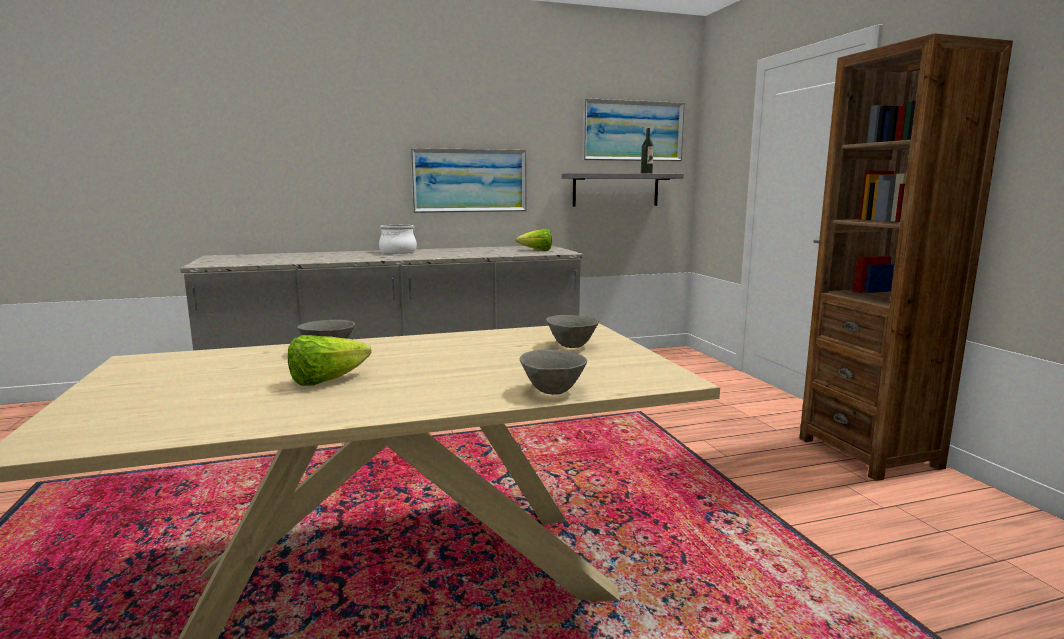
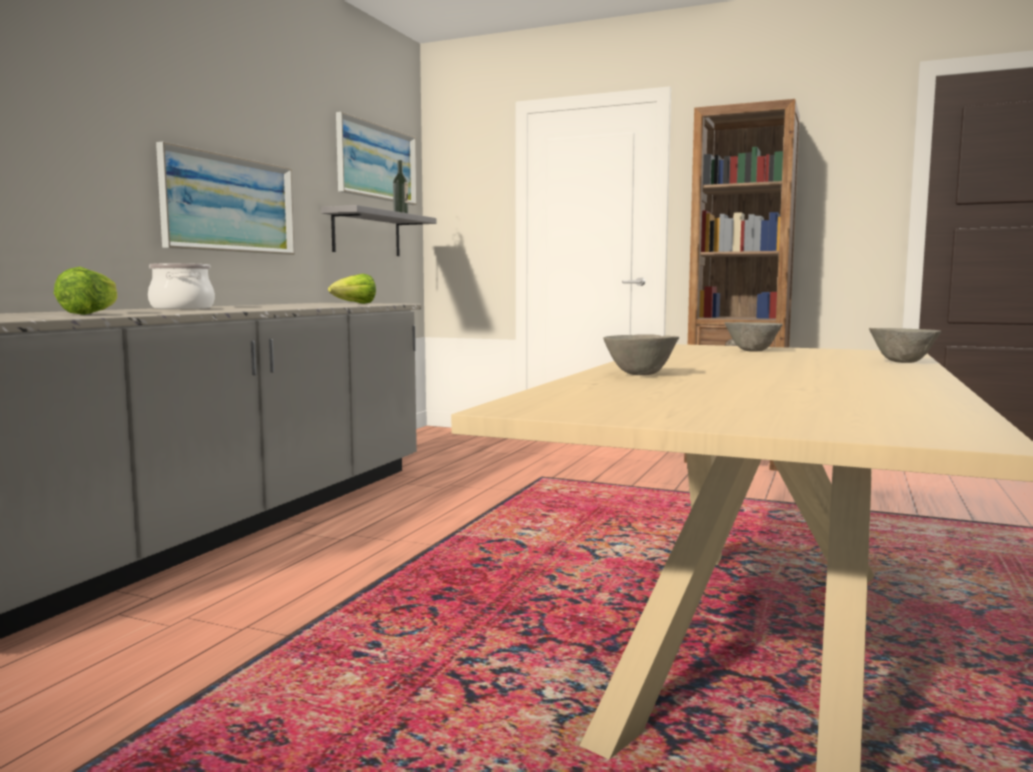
camera: 50 degrees left, 5 degrees down
lettuce [288,335,371,386] -> lettuce moved to [54,267,117,315]

